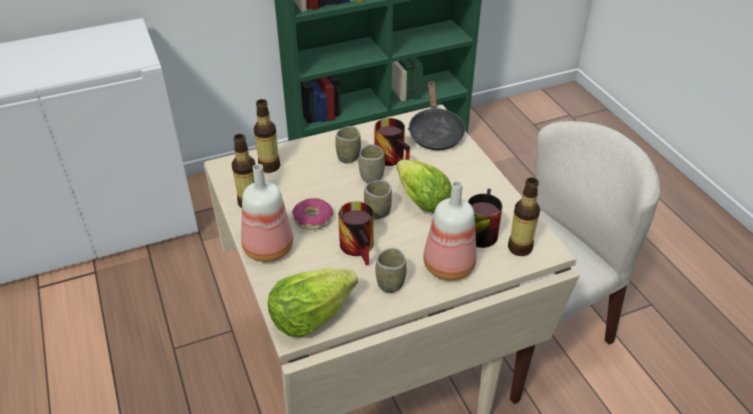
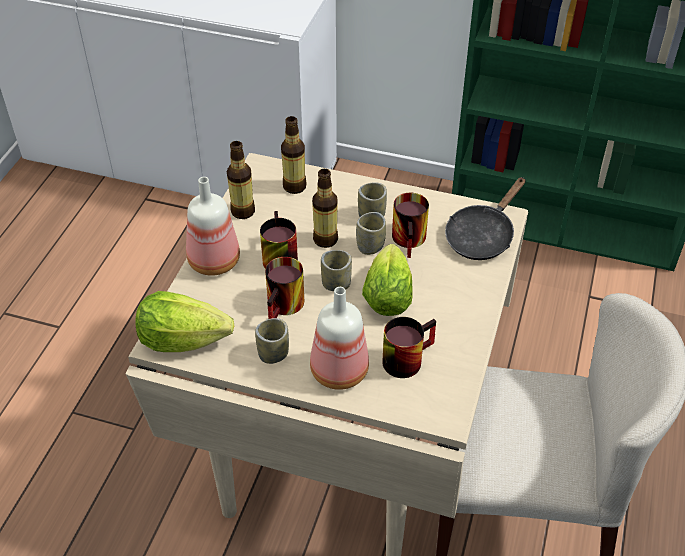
camera: 40 degrees right, 5 degrees up
donut [292,198,333,230] -> mug [260,211,298,269]
bottle [508,178,540,256] -> bottle moved to [312,169,338,248]

